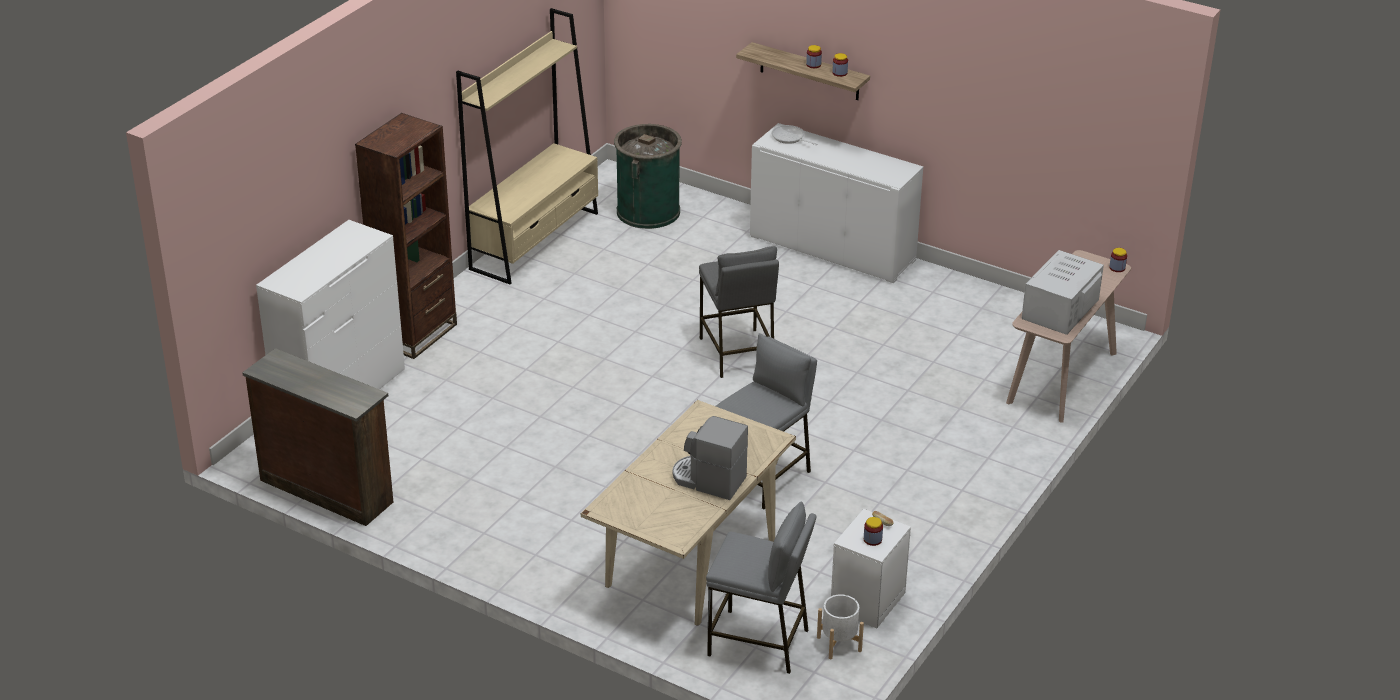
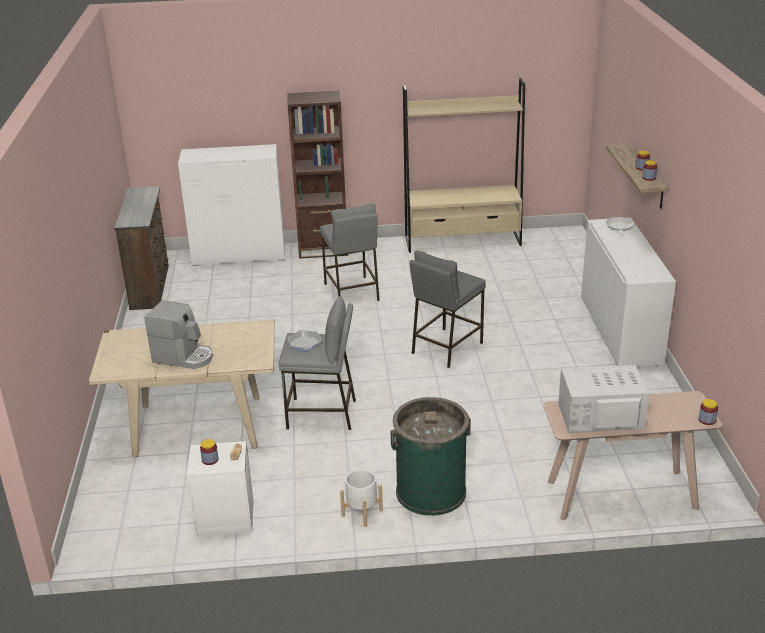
camera: 55 degrees right, 5 degrees down
green trash can [614,124,682,229] -> green trash can moved to [391,397,471,516]
coffee machine [673,416,748,500] -> coffee machine turned 120 degrees clockwise [144,300,213,369]
grey stool [706,502,816,674] -> grey stool moved to [320,203,380,301]
white planter [817,594,864,659] -> white planter moved to [340,469,383,527]
none -> frying pan [288,330,321,351]

